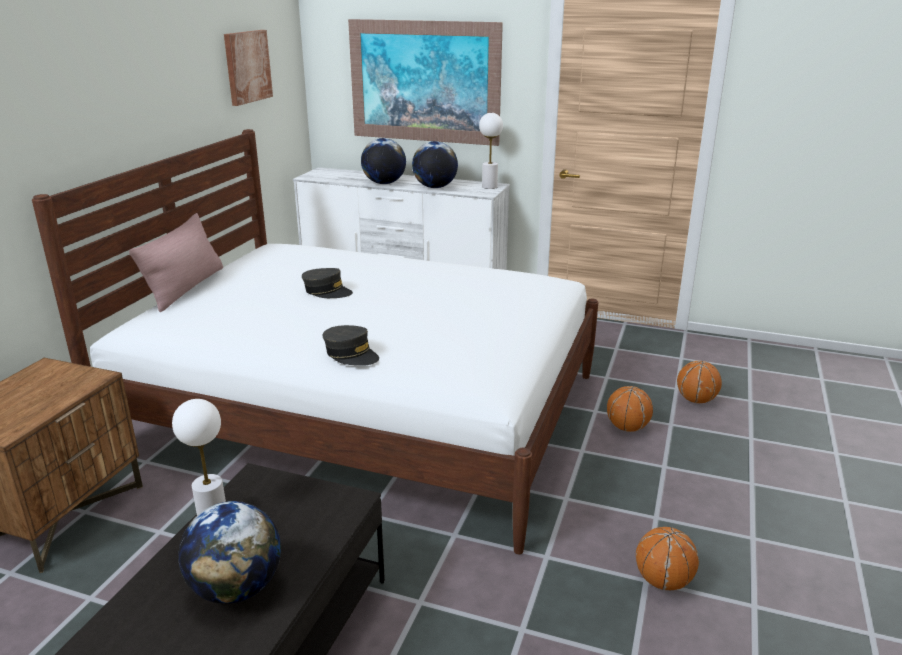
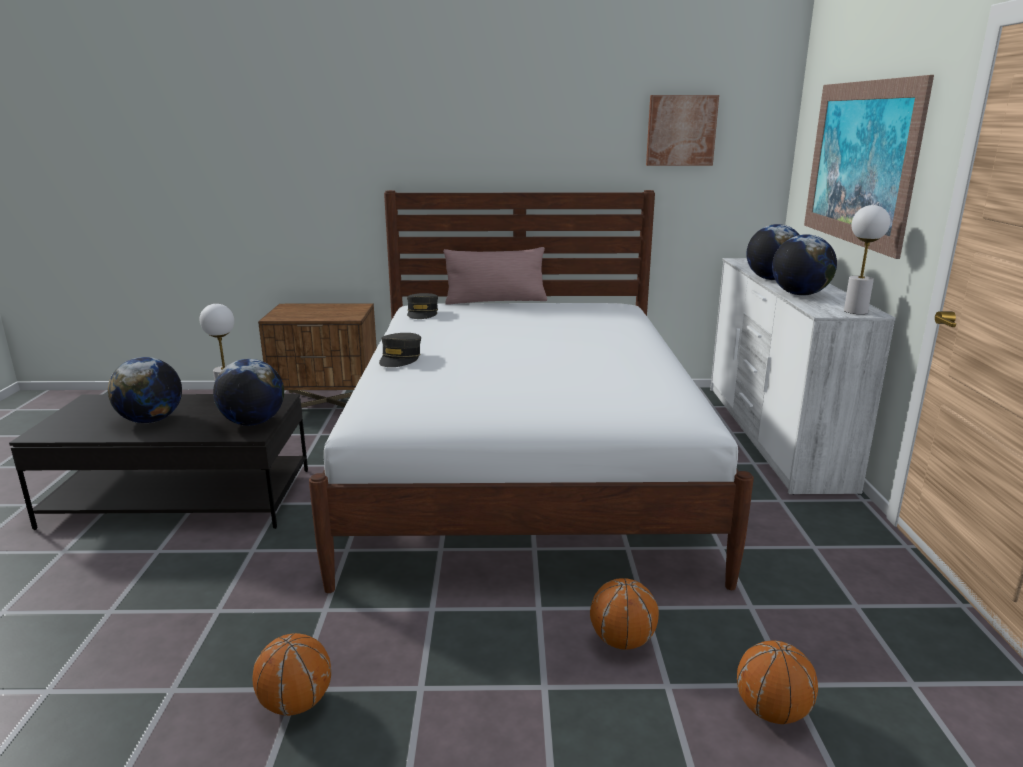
camera: 70 degrees right, 5 degrees down
grey cap [302,268,353,298] -> grey cap moved to [407,293,438,319]
none -> globe [213,359,284,426]

